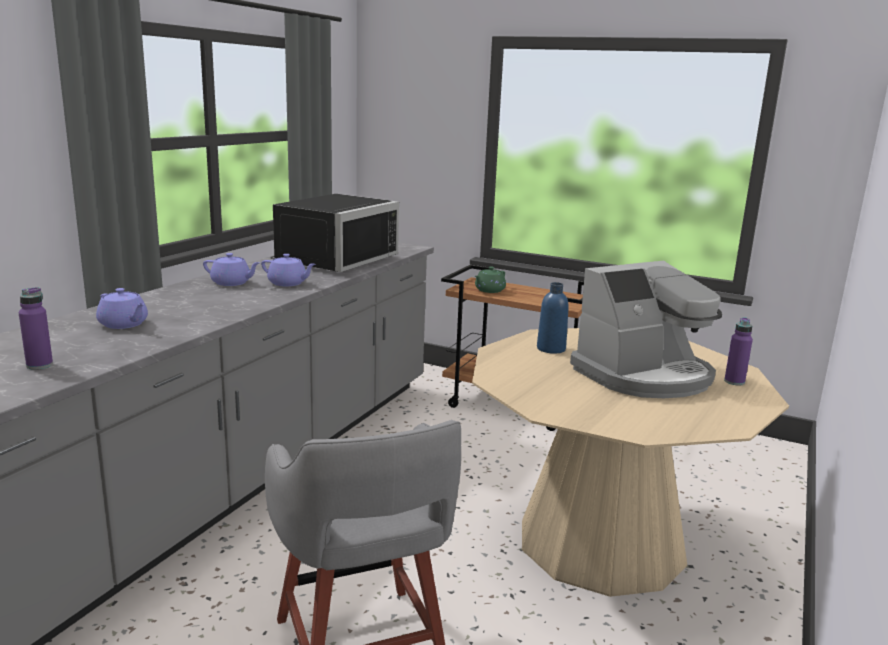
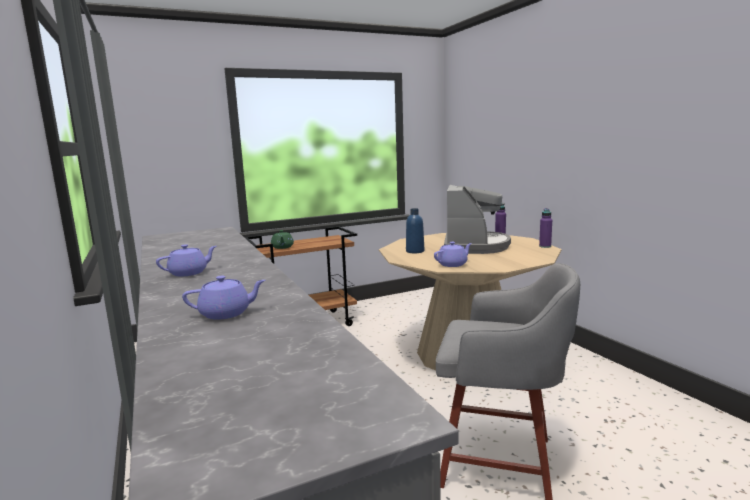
camera: 50 degrees left, 5 degrees down
purple bottle [19,287,53,370] -> purple bottle moved to [539,208,552,248]
purple teapot [261,254,316,286] -> purple teapot moved to [434,242,472,267]
black microwave [270,194,399,272] -> none

